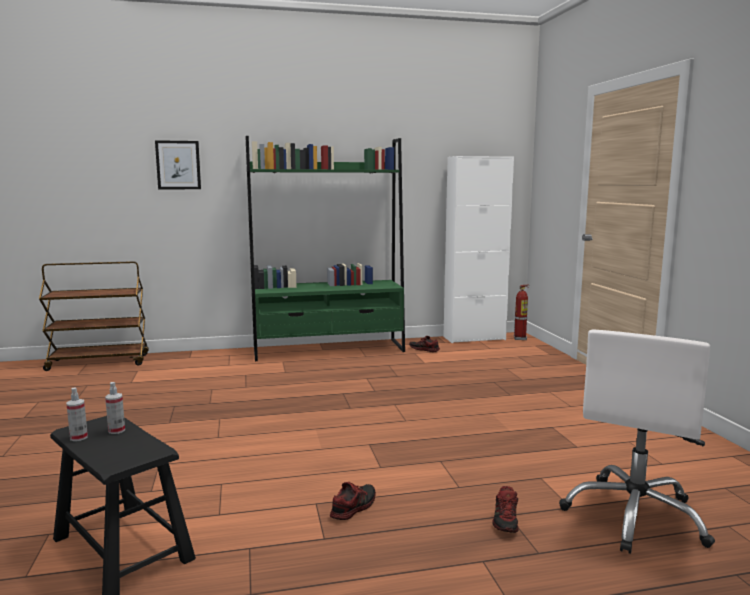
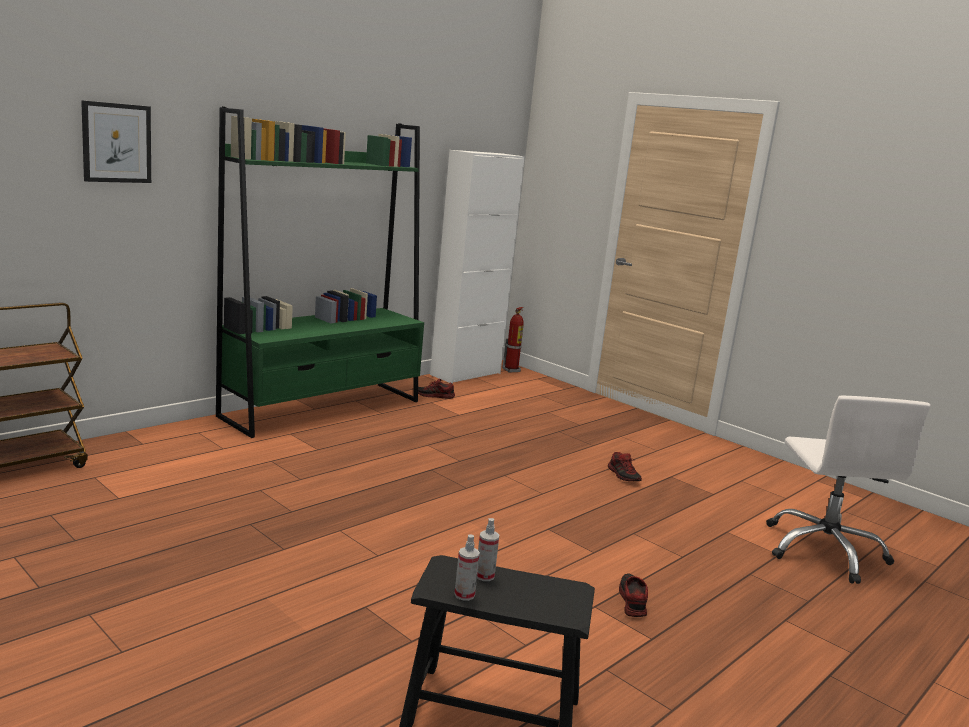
camera: 35 degrees left, 5 degrees up
shoe [492,486,519,533] -> shoe moved to [608,452,642,481]

